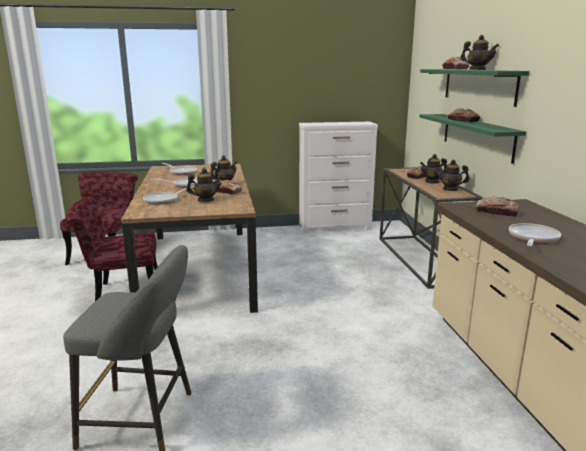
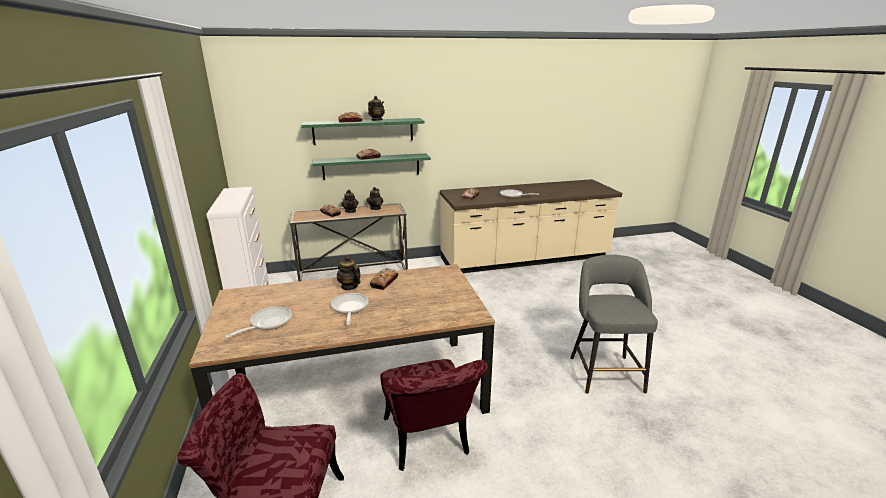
camera: 95 degrees left, 5 degrees up
frying pan [143,186,194,205] -> none
teapot [186,168,223,202] -> none

